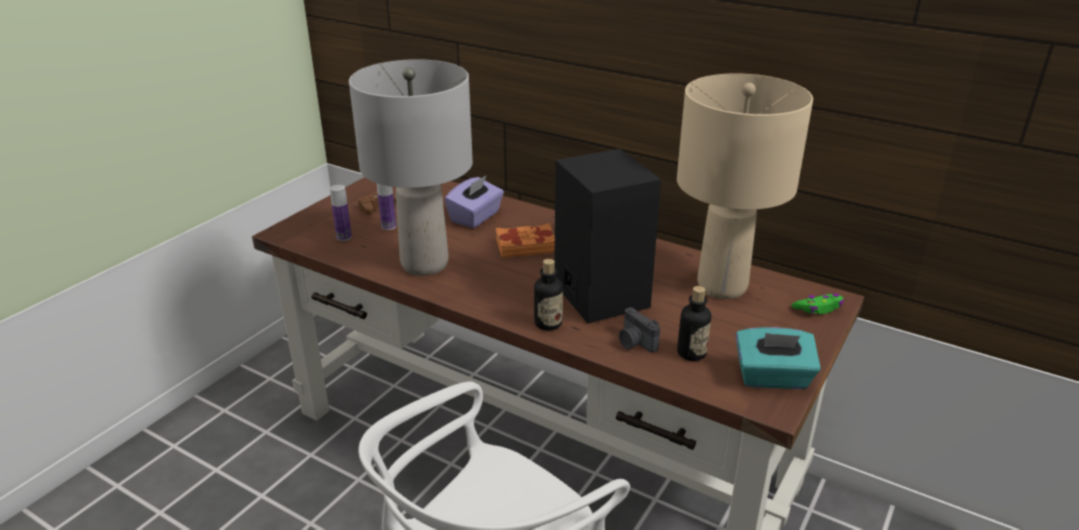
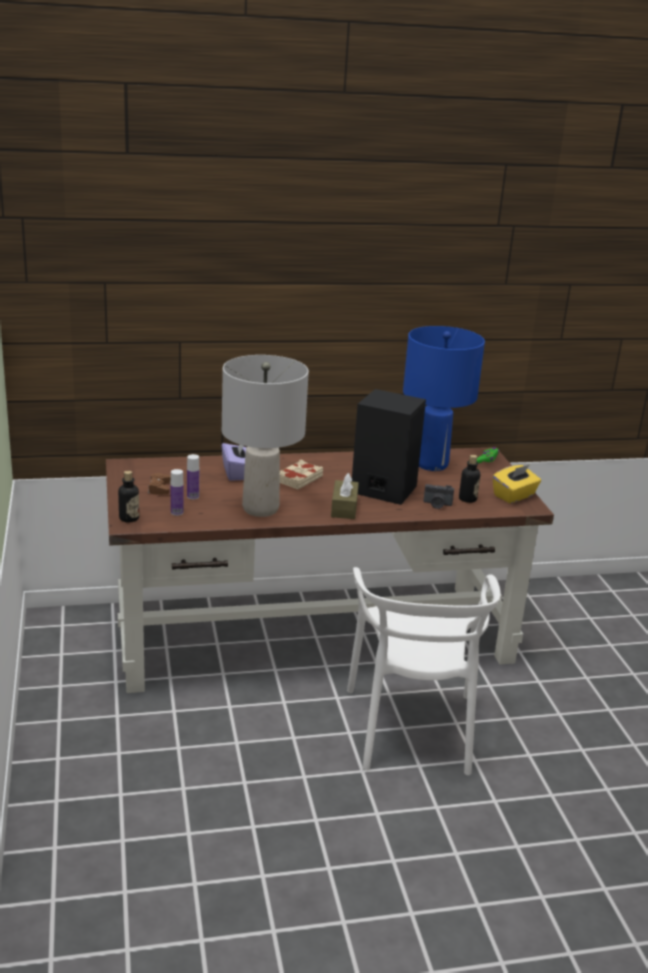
camera: 45 degrees left, 5 degrees down
orange book [496,223,555,258] -> beige book [280,460,323,489]
bottle [534,259,563,331] -> bottle moved to [118,471,139,522]
beige table lamp [677,74,813,299] -> blue table lamp [403,326,485,471]
turquoise tissue box [736,327,821,389] -> yellow tissue box [493,464,541,503]
none -> brown tissue box [331,473,359,519]

